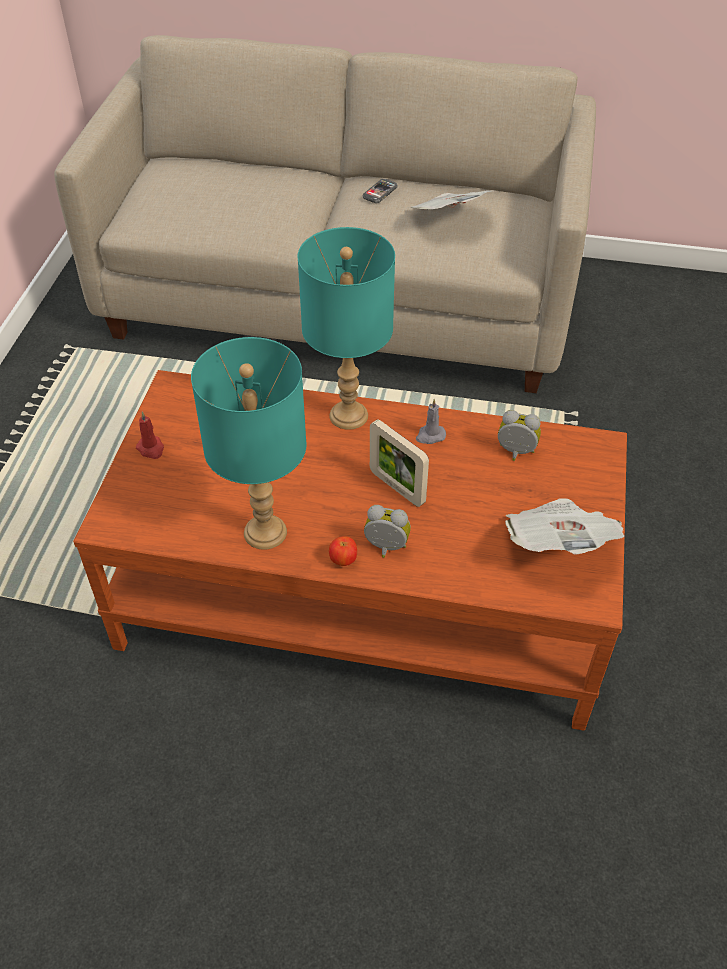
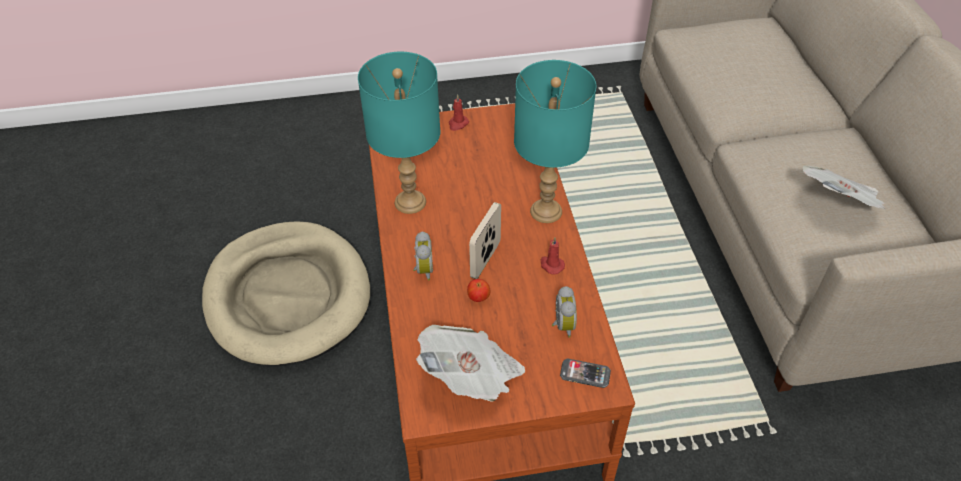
camera: 70 degrees right, 0 degrees up
apple [329,536,357,566] -> apple moved to [467,279,490,302]
phone [362,179,398,203] -> phone moved to [560,358,611,388]
grey candle [416,399,446,444] -> red candle [541,237,565,274]
none -> beige dog bed [202,221,370,366]

